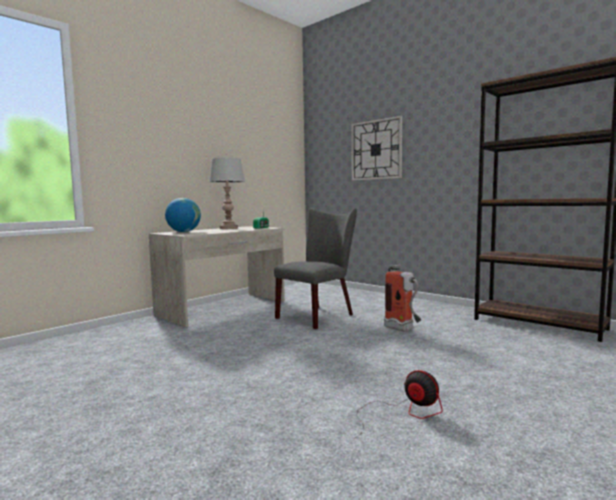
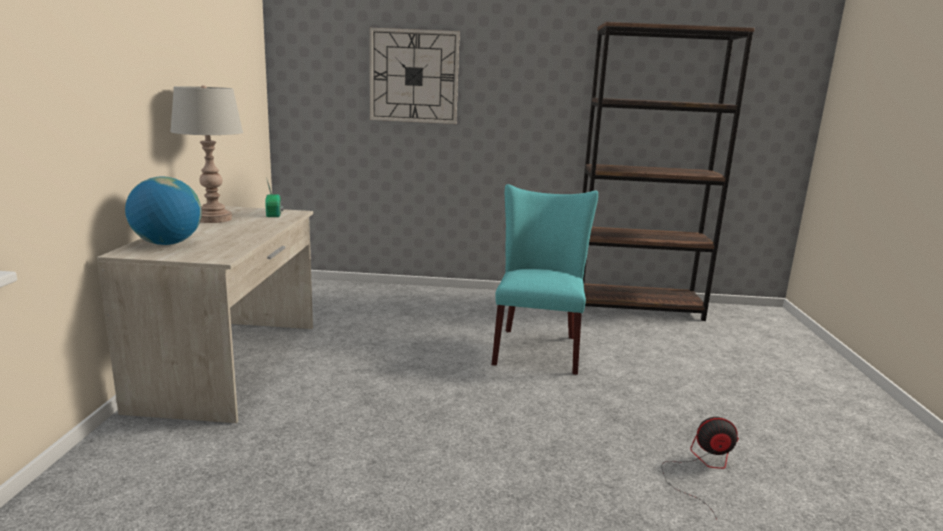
camera: 40 degrees left, 10 degrees up
grey chair [274,208,357,329] -> none
fire extinguisher [384,265,422,332] -> turquoise chair [492,184,598,375]

